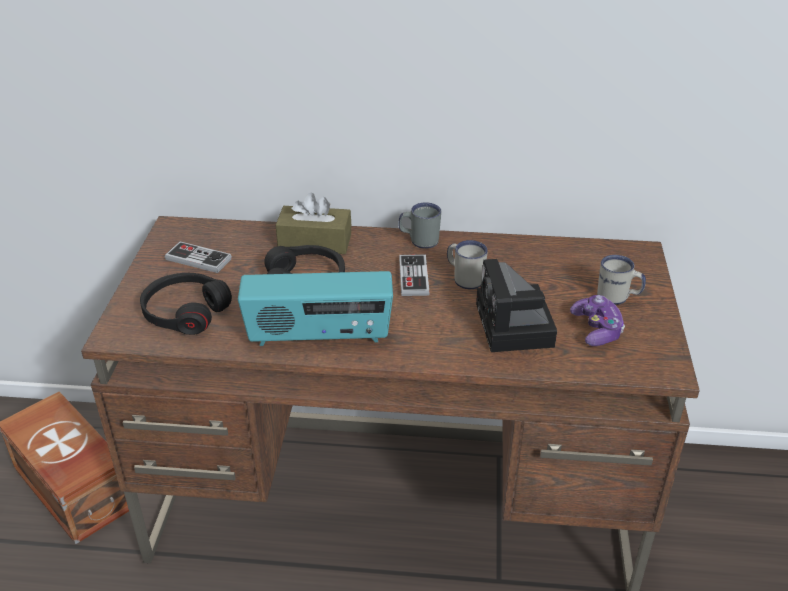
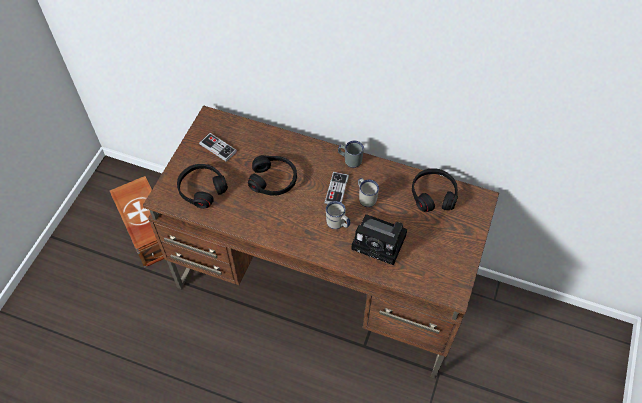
camera: 15 degrees right, 20 degrees up
radio [238,271,393,346] -> none
brown tissue box [276,193,351,254] -> none
camera [476,259,557,352] -> camera turned 75 degrees counterclockwise [351,214,407,265]
game controller [570,295,625,346] -> none
white mug [597,255,646,305] -> white mug moved to [326,201,350,229]
none -> black headphones [412,168,458,212]

